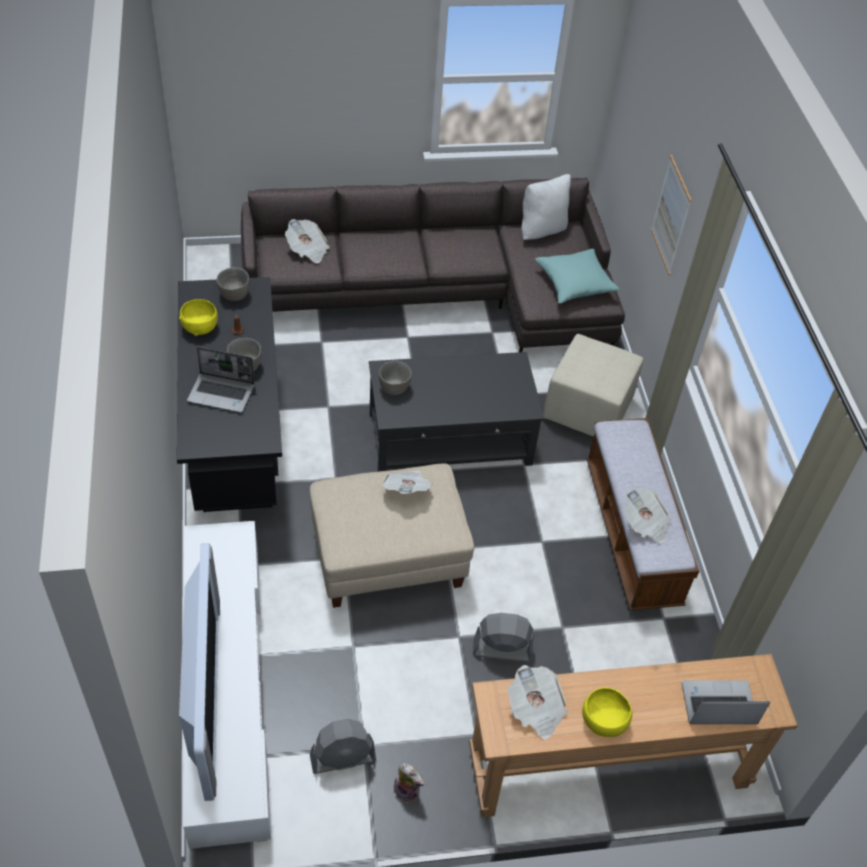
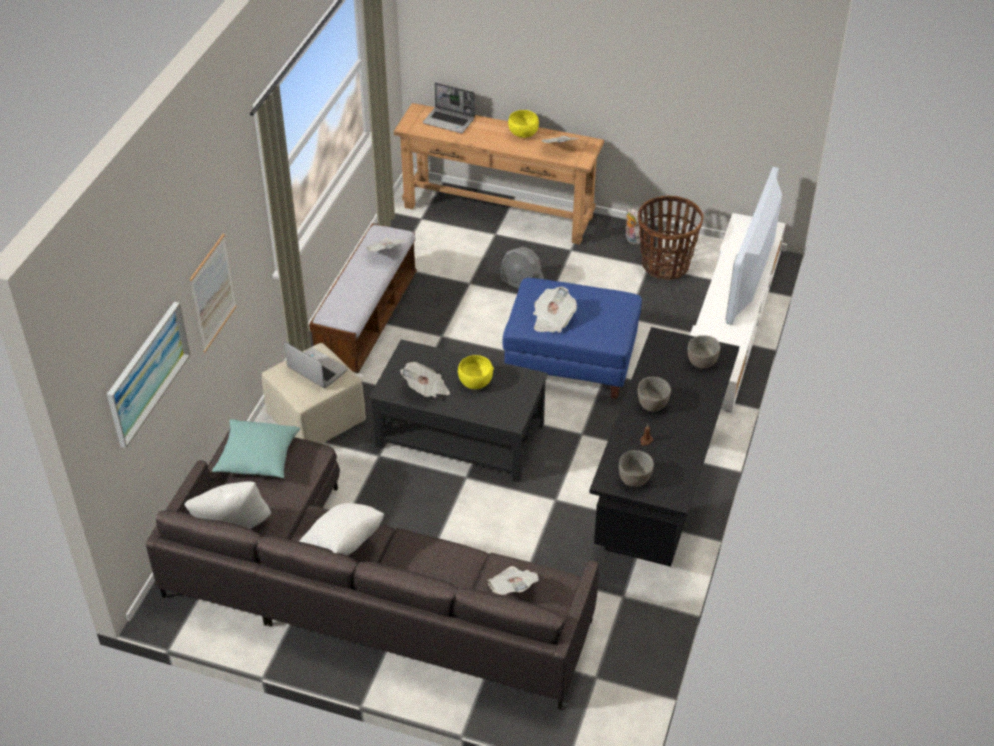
camera: 150 degrees left, 5 degrees down
yellow bowl [179,299,218,336] -> yellow bowl moved to [458,355,494,389]
laptop [187,347,255,413] -> laptop moved to [284,342,348,388]
beige ottoman [309,463,474,608] -> blue ottoman [503,278,642,399]
grey fan [310,719,376,774] -> basket [638,196,704,280]
grey bowl [379,361,412,395] -> grey bowl moved to [688,335,720,369]
none -> picture [107,302,190,448]
none -> white pillow [299,503,384,556]
none -> newspaper [400,362,450,398]

